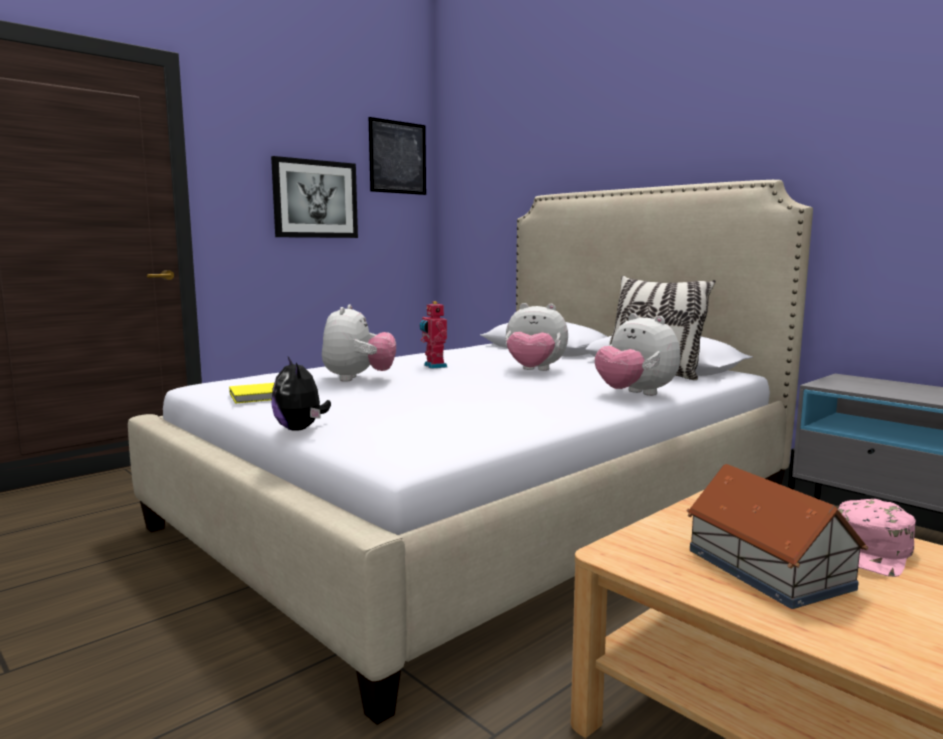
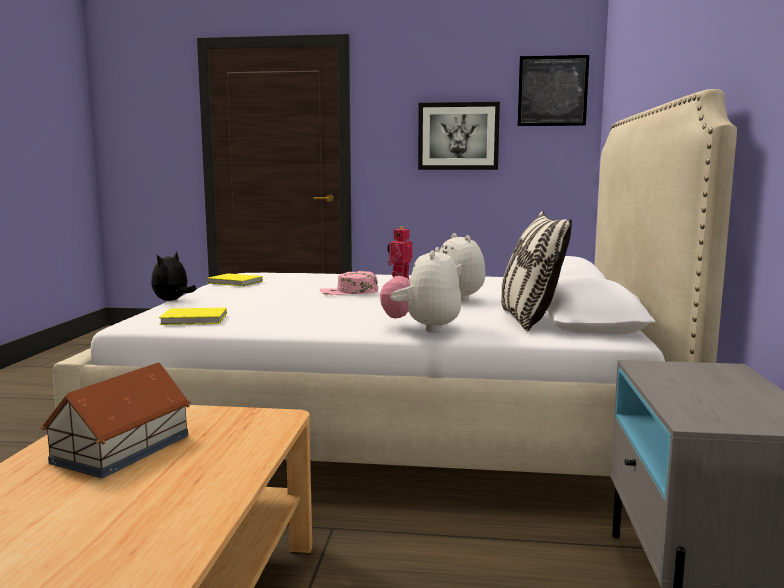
camera: 50 degrees right, 0 degrees up
plush toy [322,304,396,382] -> none
pink cap [838,499,916,577] -> pink cap moved to [320,271,378,295]
none -> yellow book [159,308,227,325]

